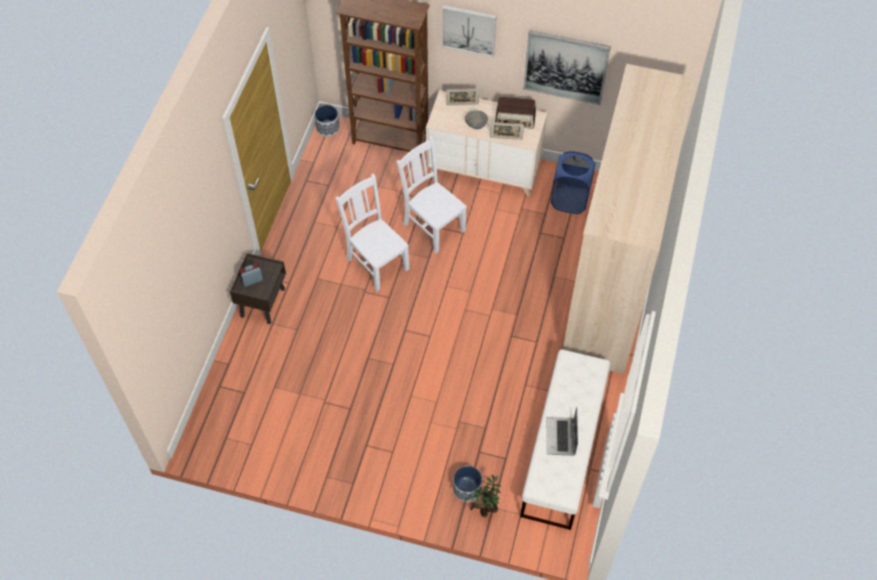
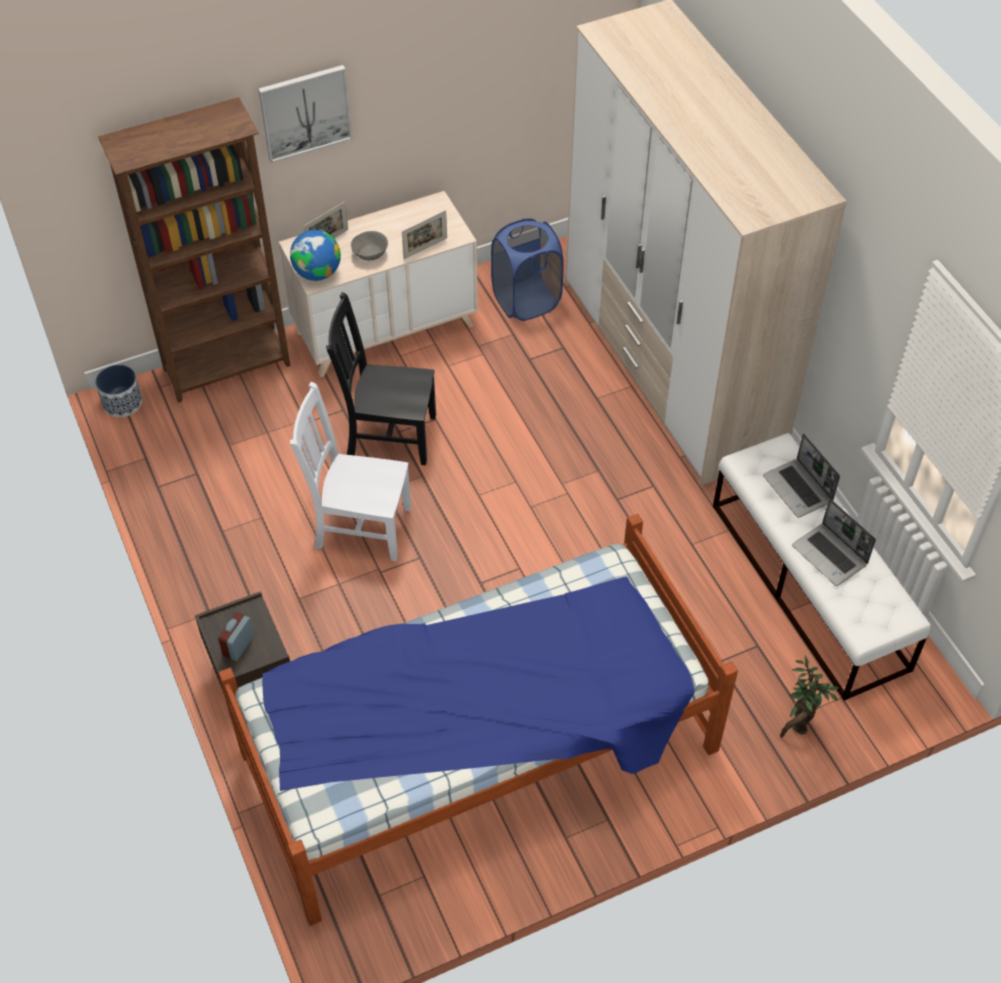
camera: 40 degrees left, 5 degrees down
white chair [397,137,467,253] -> black chair [326,292,436,465]
planter [453,466,482,502] -> none
radio [495,97,536,129] -> none
picture [523,30,611,105] -> none
none -> bed [218,514,738,926]
none -> globe [290,230,341,281]
none -> laptop [763,433,840,518]

